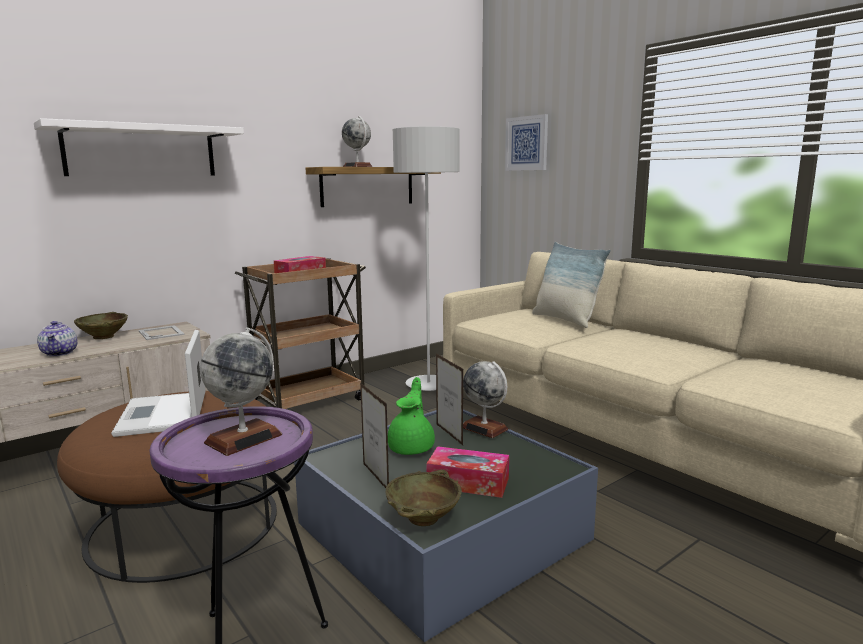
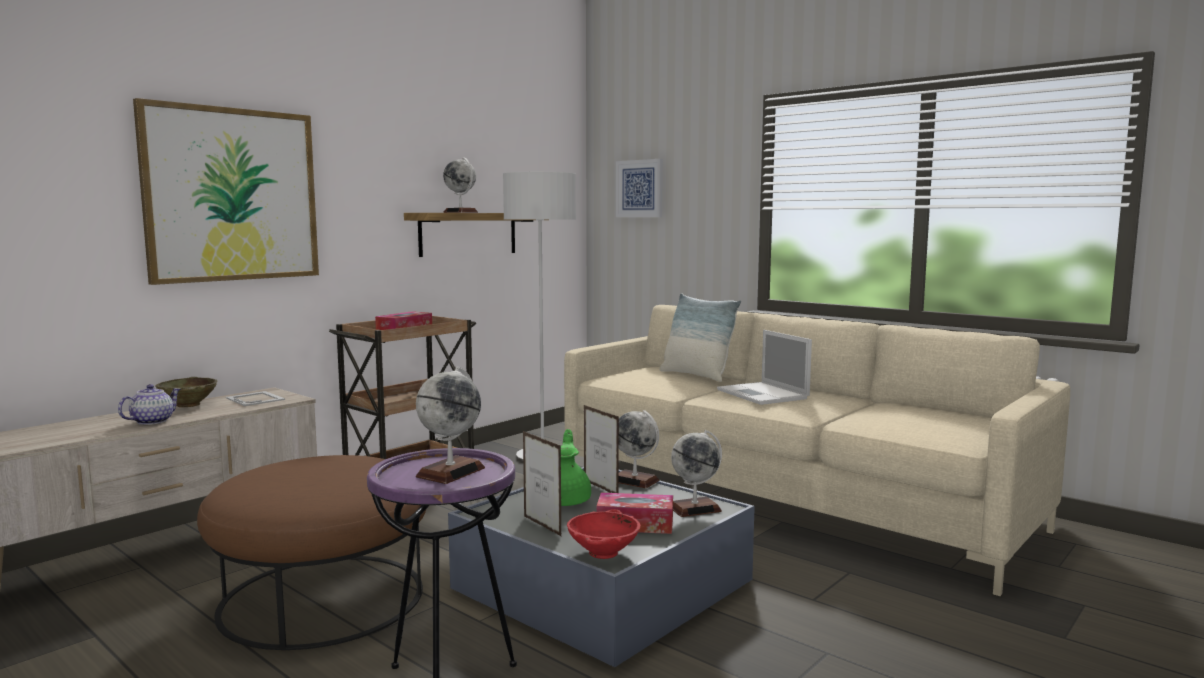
camera: 10 degrees left, 5 degrees down
white shelf [34,118,244,176] -> picture [133,98,319,285]
teapot [37,321,78,356] -> teapot turned 120 degrees counterclockwise [118,384,181,425]
laptop [111,330,206,437] -> laptop moved to [717,330,812,405]
beige bowl [385,470,462,526] -> red bowl [567,509,640,559]
none -> globe [671,430,722,517]

